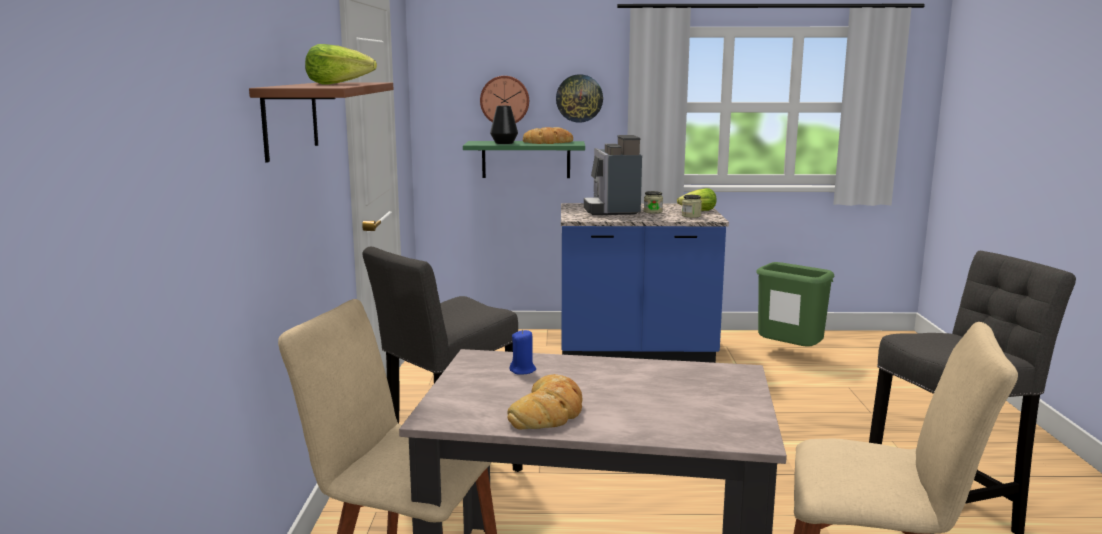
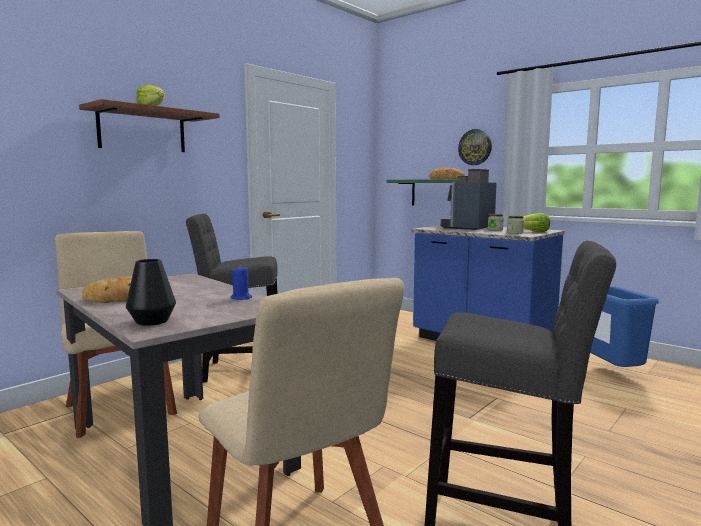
camera: 40 degrees right, 5 degrees down
wall clock [480,76,529,123] -> none
black vase [490,106,518,144] -> black vase moved to [126,259,176,326]
blue candle [509,330,536,374] -> blue candle moved to [231,265,252,300]
green trash can [756,262,835,347] -> blue trash can [590,286,659,367]

